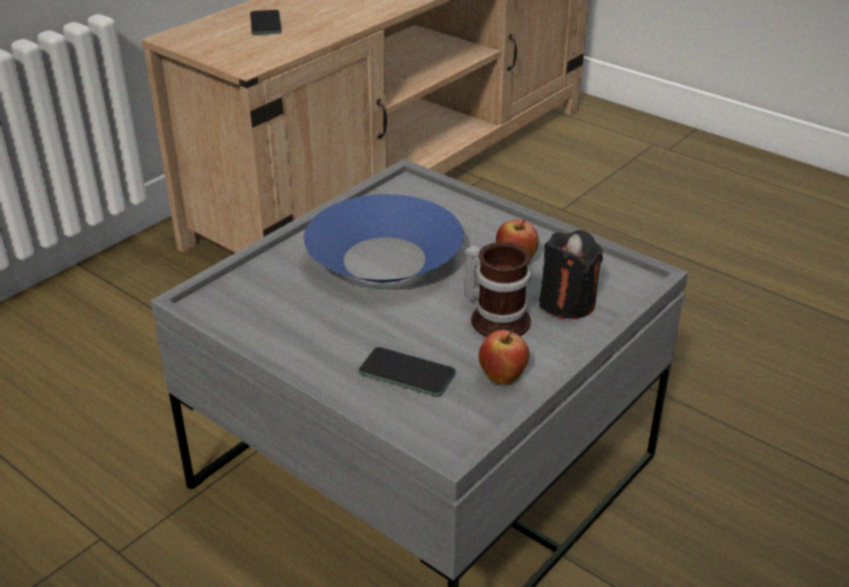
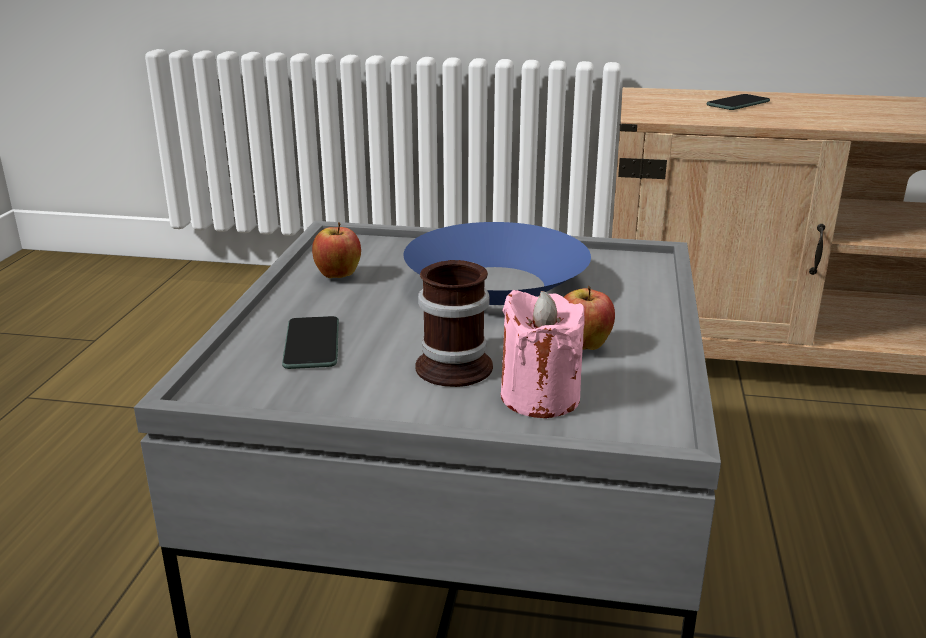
camera: 60 degrees right, 10 degrees down
apple [478,329,529,385] -> apple moved to [312,222,361,278]
black candle [539,230,603,319] -> pink candle [501,290,584,418]

